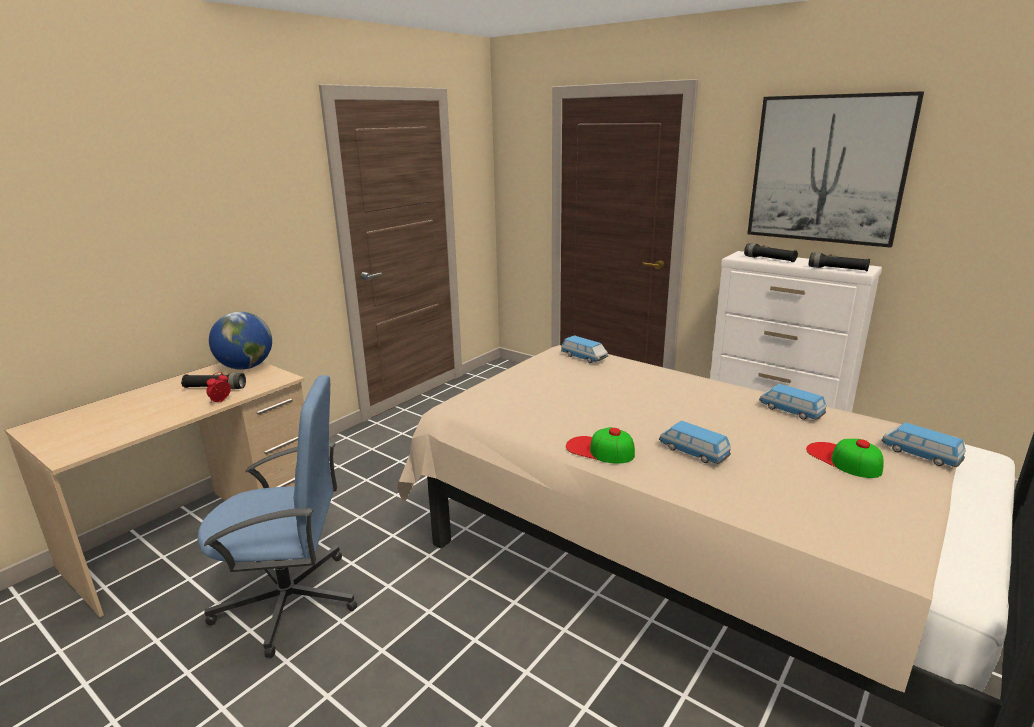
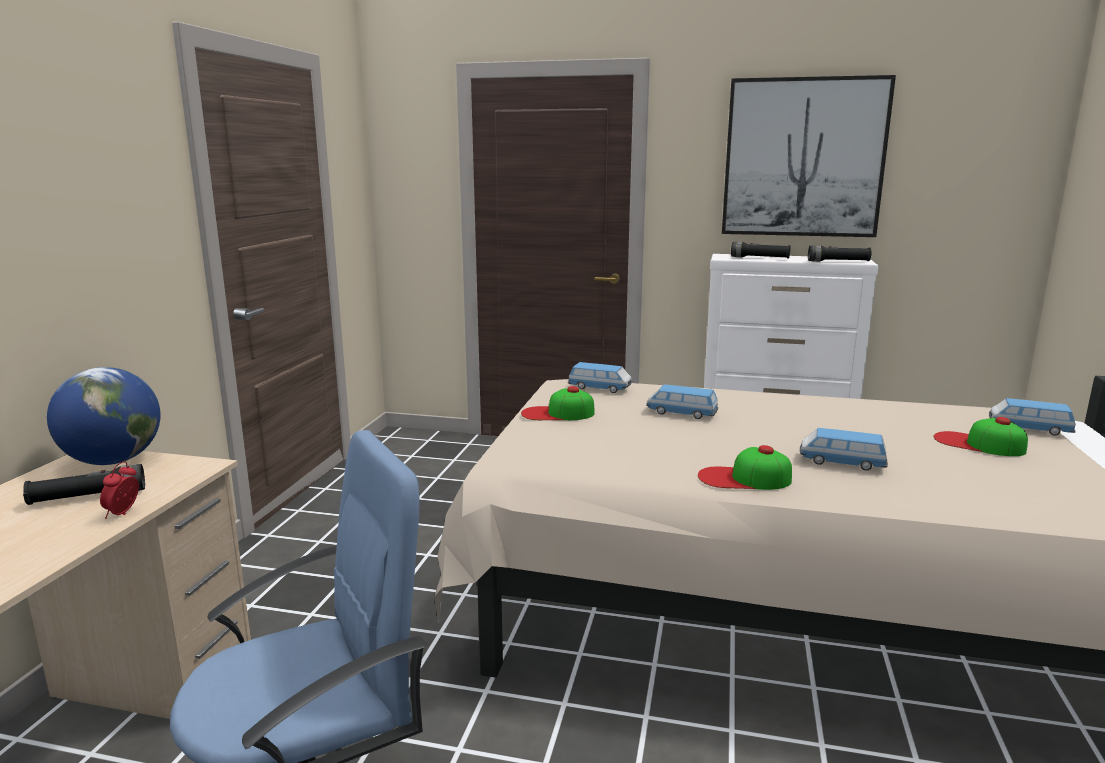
camera: 25 degrees left, 5 degrees down
toy car [759,384,826,420] -> toy car moved to [646,384,718,419]
none -> cap [521,386,594,420]

